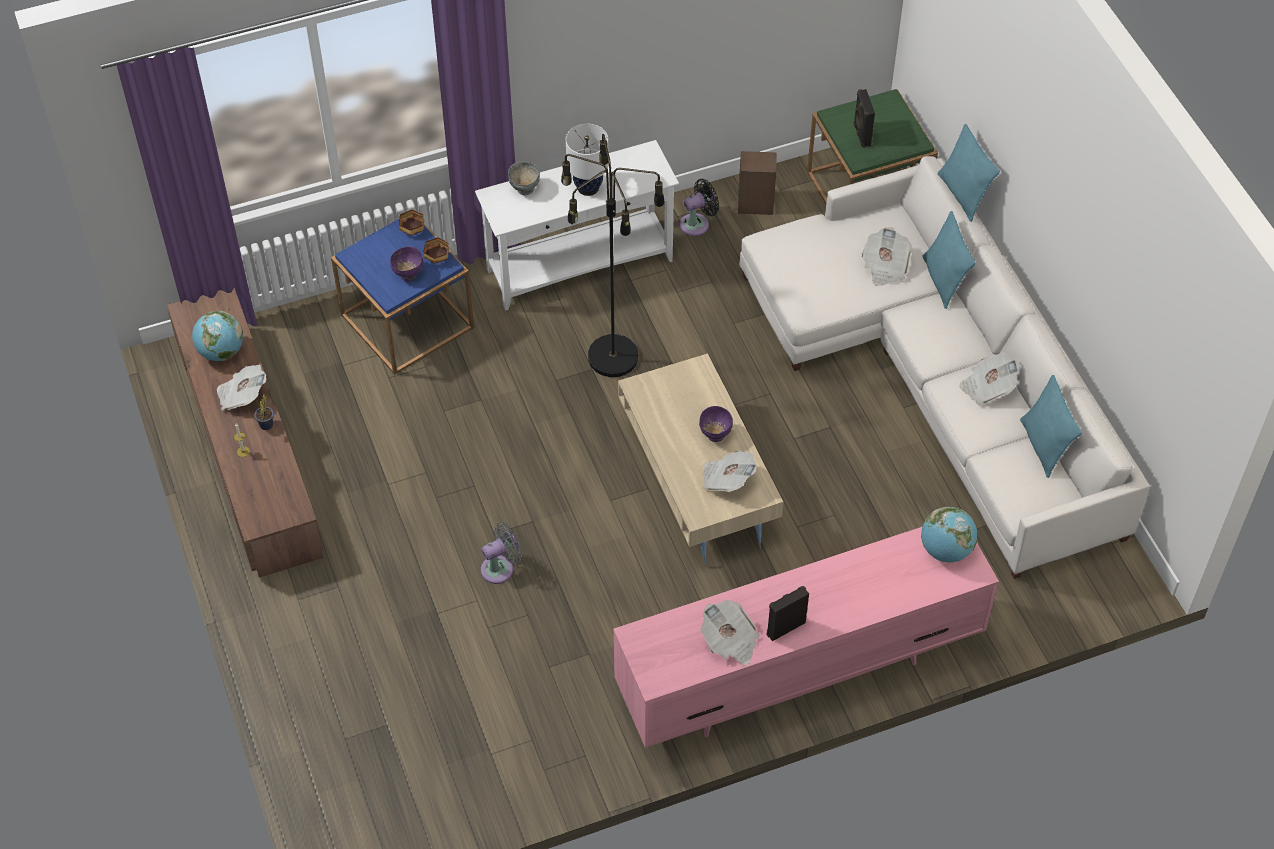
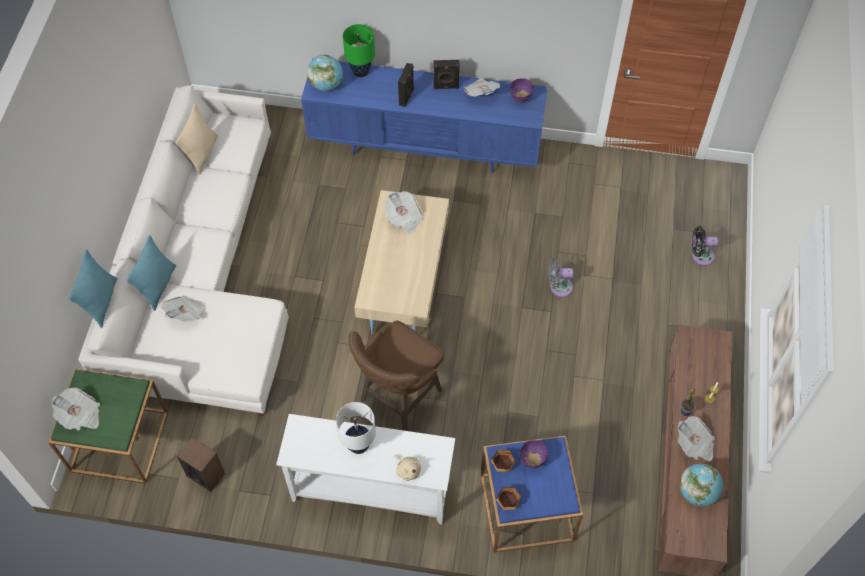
camera: 150 degrees left, 5 degrees up
grey bowl [508,161,540,195] -> beige plush toy [394,455,421,481]
floor lamp [561,134,664,377] -> brown stool [348,321,444,431]
pink cabinet [613,527,999,748] -> blue cabinet [301,58,548,173]
black fan [680,179,719,236] -> black fan moved to [692,226,718,266]
purple bowl [699,406,733,442] -> purple bowl moved to [510,78,534,103]
black speaker [853,89,875,148] -> black speaker moved to [398,63,414,107]
newspaper [960,353,1020,405] -> newspaper moved to [51,388,100,431]
turquoise pillow [1020,375,1082,478] -> beige pillow [175,104,218,175]
none -> green table lamp [343,24,375,77]

